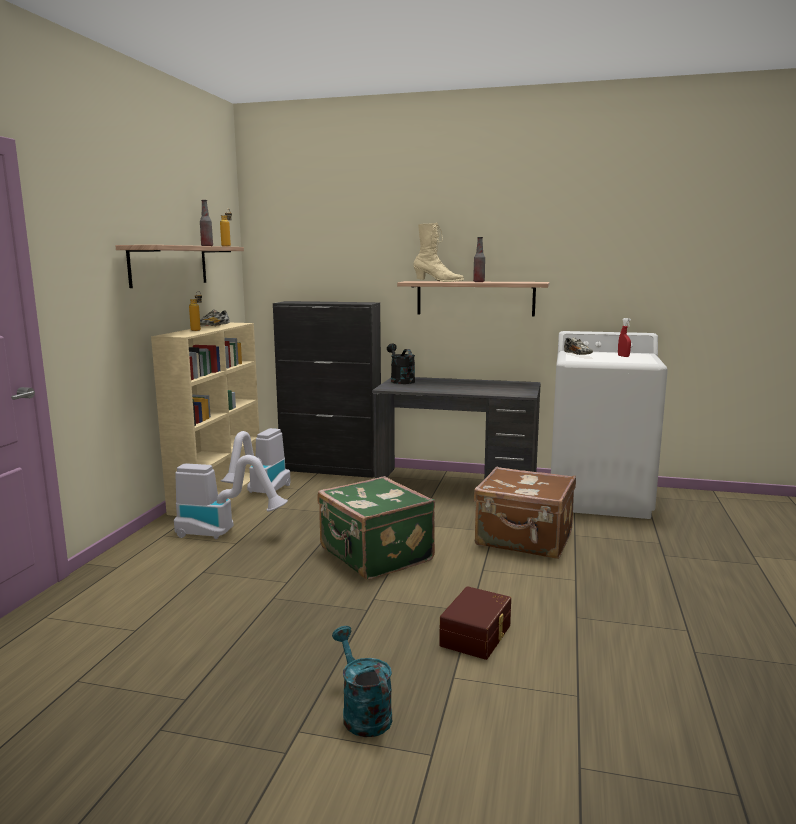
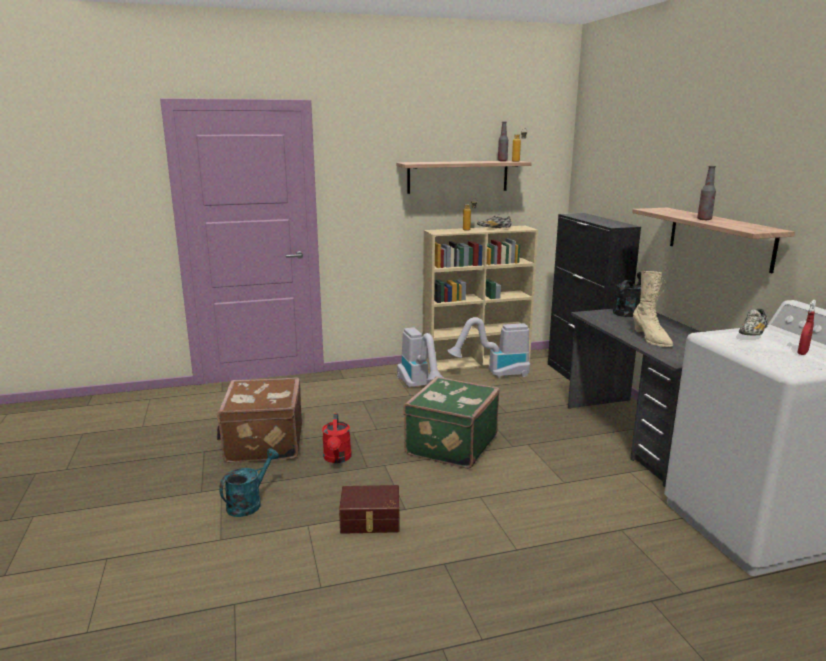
camera: 60 degrees right, 5 degrees up
beige boot [413,223,464,282] -> beige boot moved to [633,271,673,347]
brown suitcase [474,467,576,559] -> brown suitcase moved to [217,378,302,463]
none -> red watering can [322,414,352,463]

